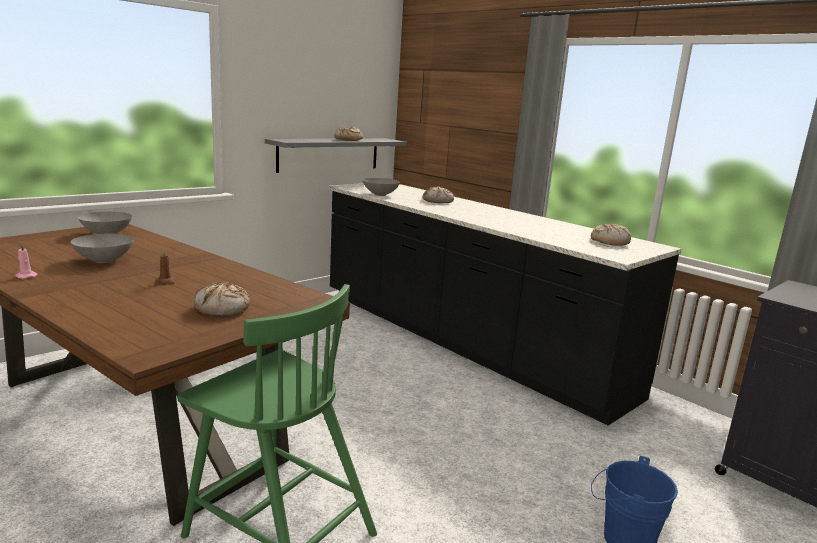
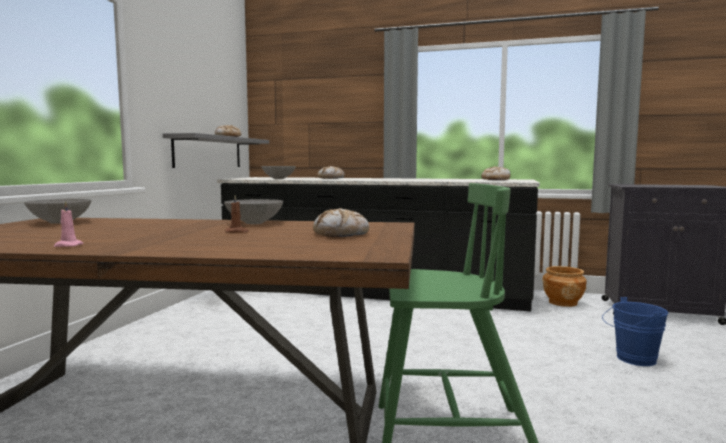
camera: 30 degrees left, 10 degrees down
grey bowl [71,234,134,263] -> grey bowl moved to [224,199,283,224]
none -> brown planter [542,266,586,307]

